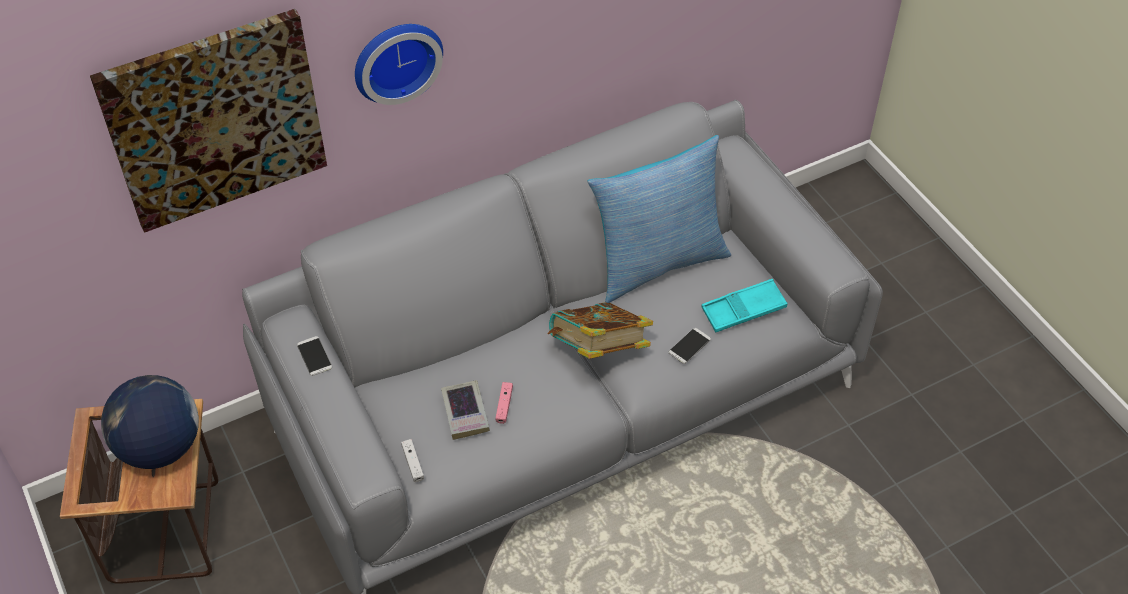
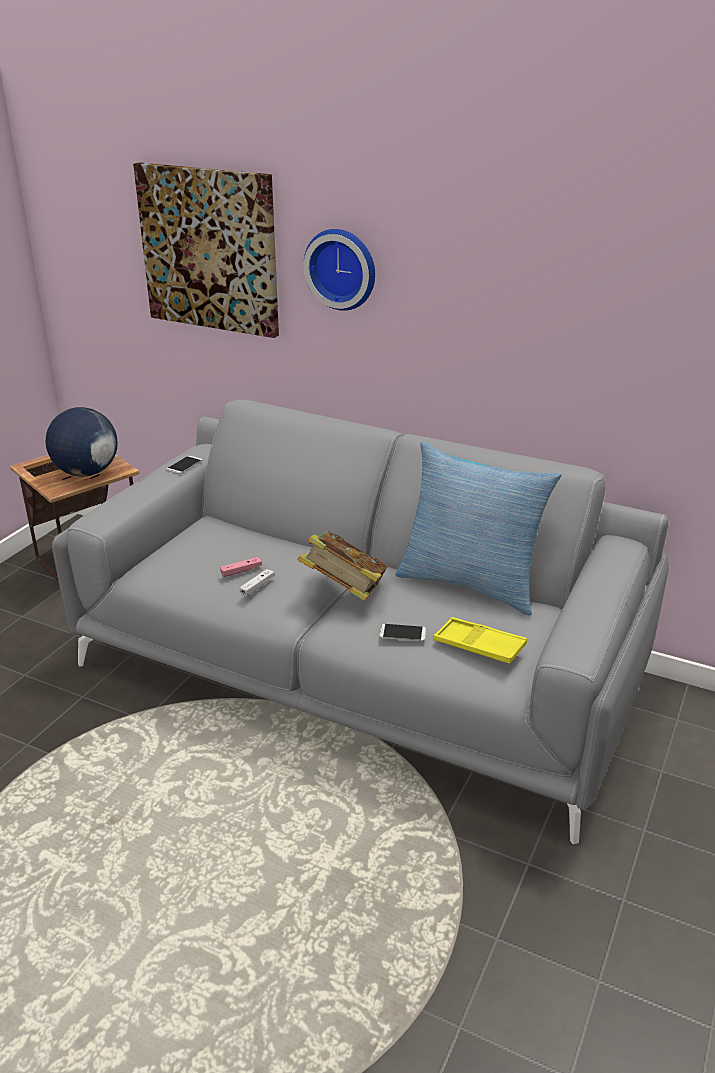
camera: 55 degrees right, 20 degrees down
white game controller [401,439,424,482] -> white game controller moved to [239,569,275,597]
book [441,380,490,440] -> none
turquoise tray [701,279,787,332] -> yellow tray [433,617,527,663]

